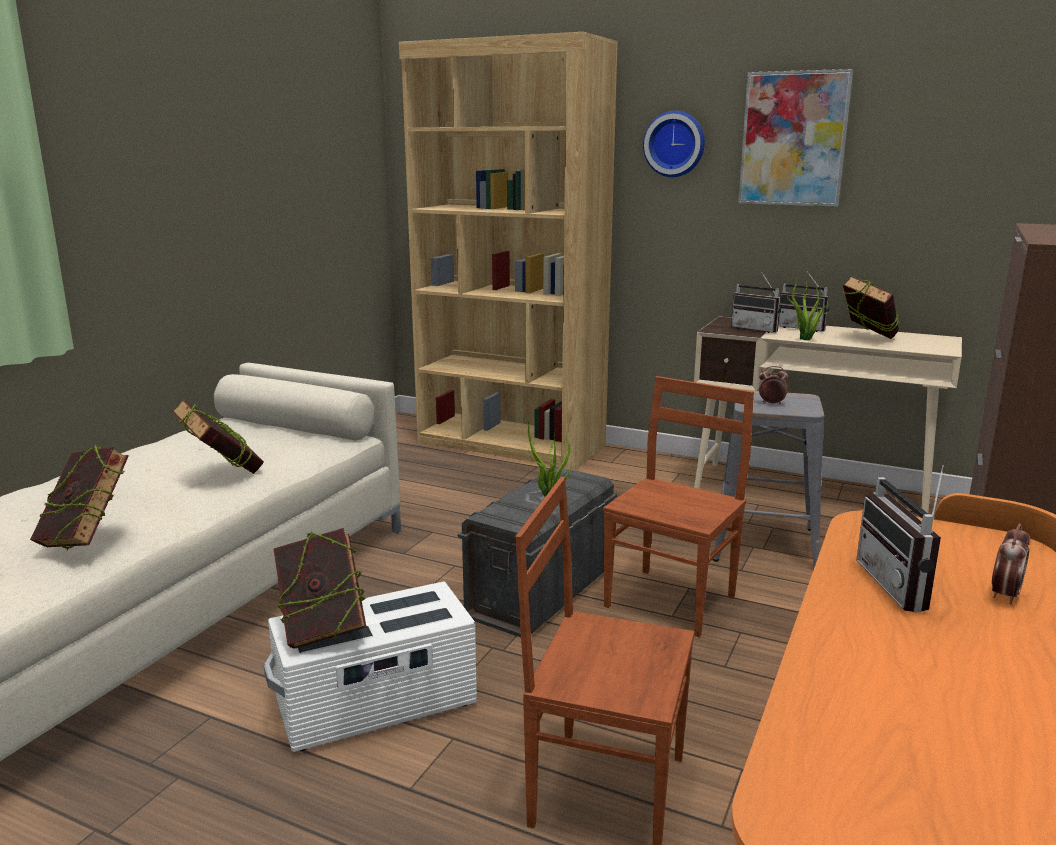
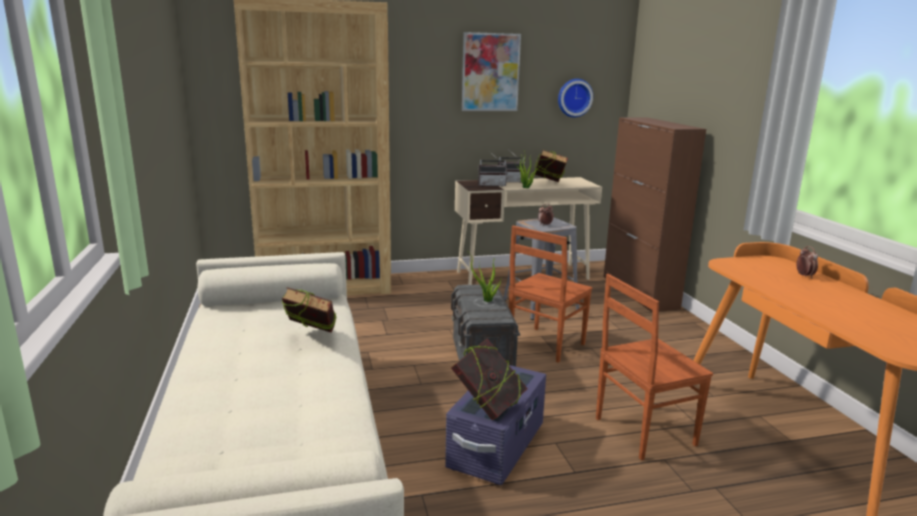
camera: 40 degrees left, 0 degrees up
book [30,444,129,550] -> none
white storage box [264,582,477,752] -> purple storage box [445,365,546,485]
brown chair [603,376,754,637] -> brown chair turned 135 degrees counterclockwise [509,226,593,363]
wall clock [643,111,705,177] -> wall clock moved to [558,79,593,117]
radio [856,465,944,613] -> none

